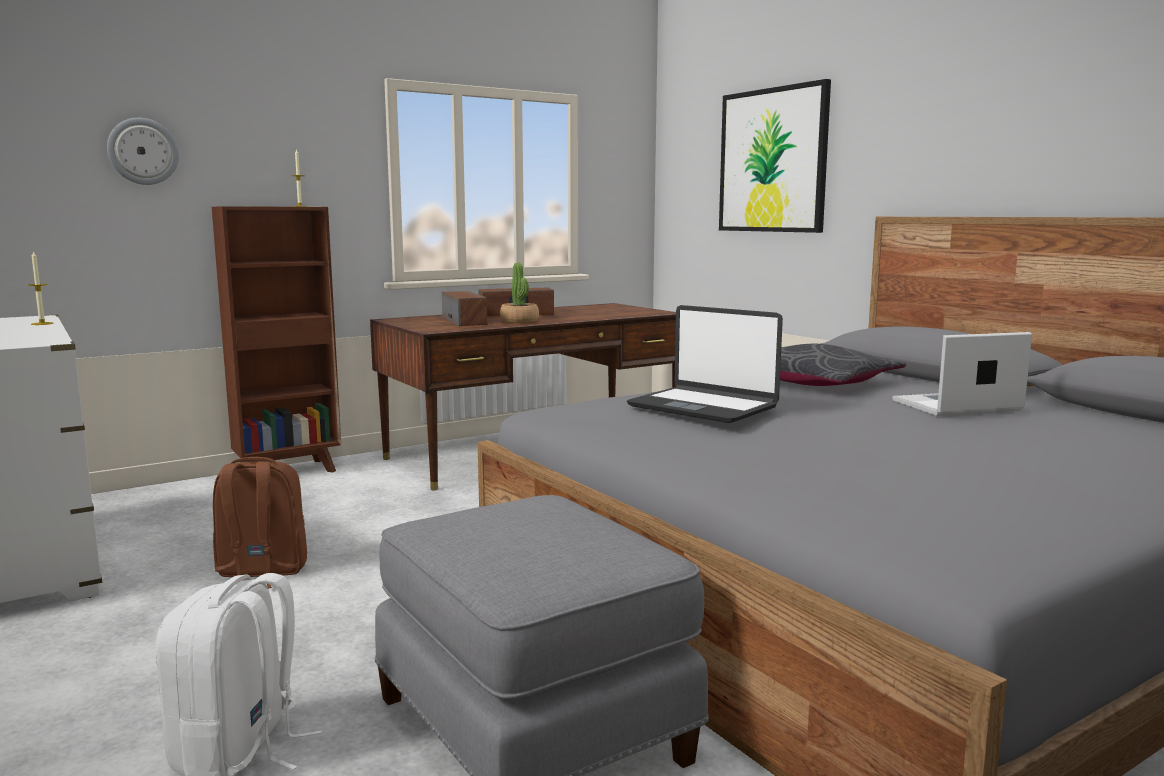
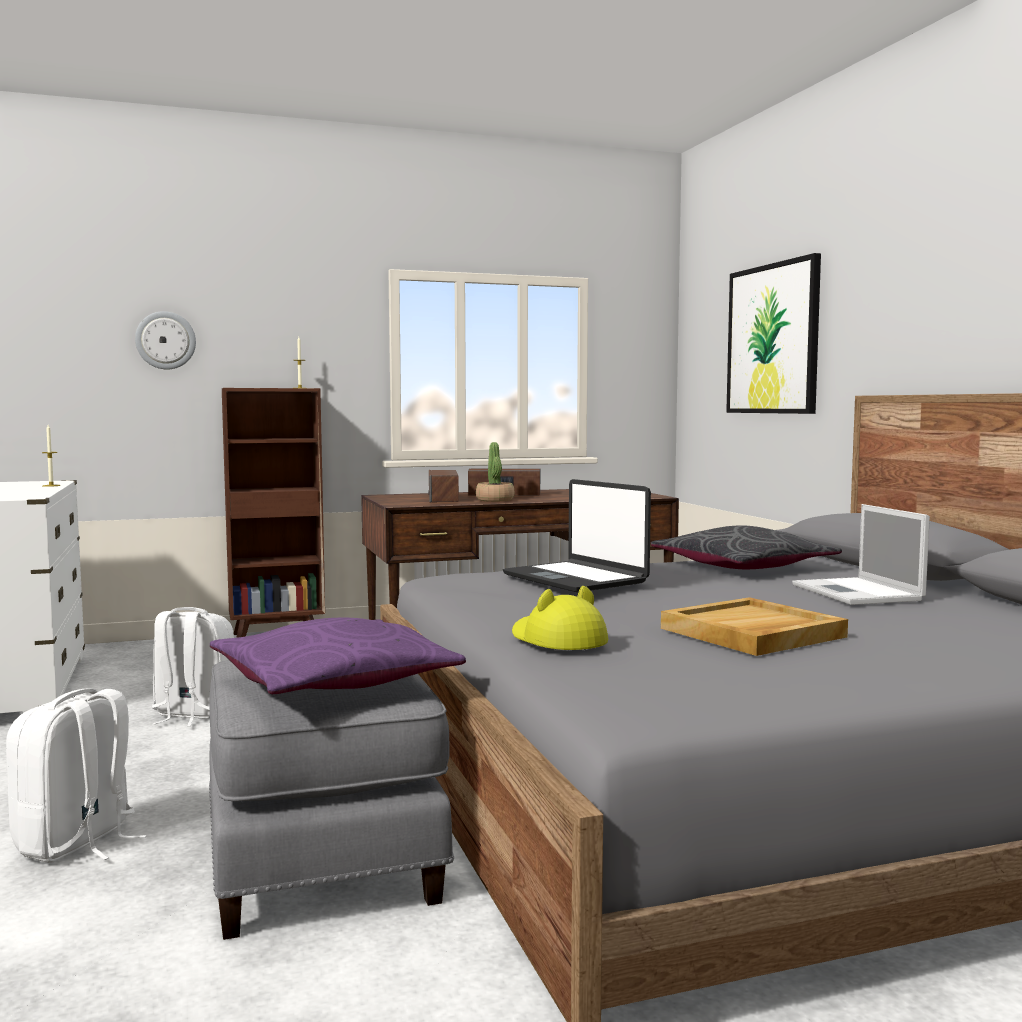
camera: 15 degrees right, 5 degrees down
brown backpack [213,457,307,589] -> white backpack [152,607,234,727]
laptop [892,332,1032,416] -> laptop turned 105 degrees counterclockwise [792,504,930,605]
none -> purple pillow [210,618,466,694]
none -> yellow hat [512,586,608,650]
none -> beige tray [661,597,848,656]

